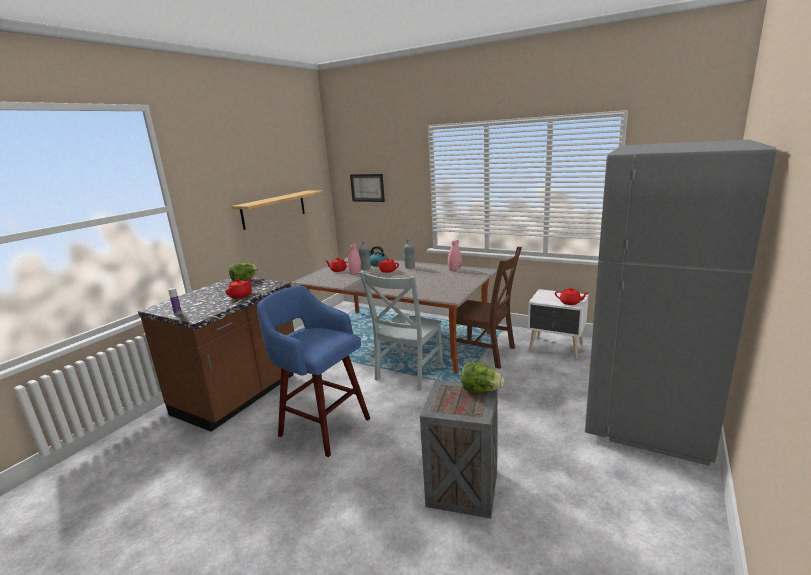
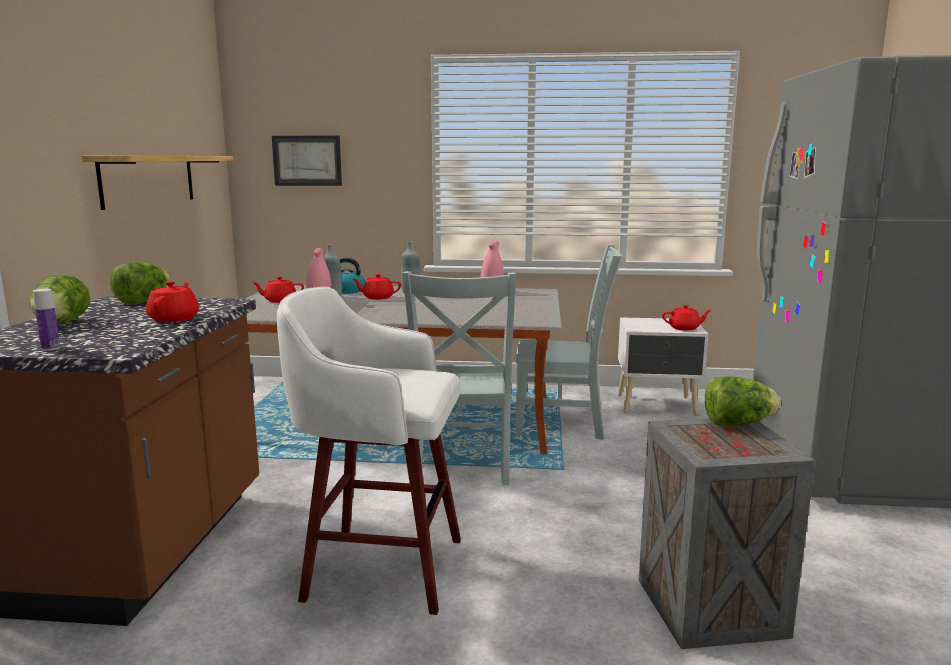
camera: 25 degrees left, 5 degrees down
blue stool [257,286,370,457] -> white stool [277,287,461,615]
brown chair [451,247,522,369] -> grey chair [516,244,622,440]
none -> lettuce [30,275,90,323]

